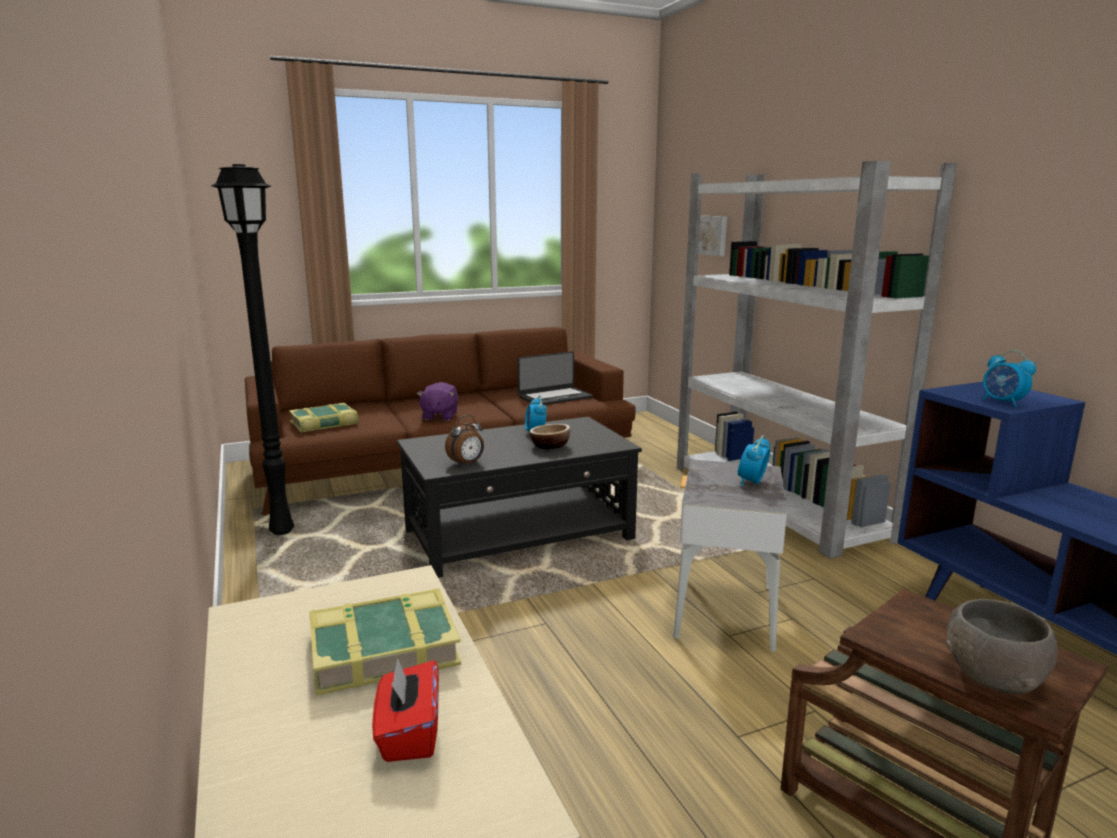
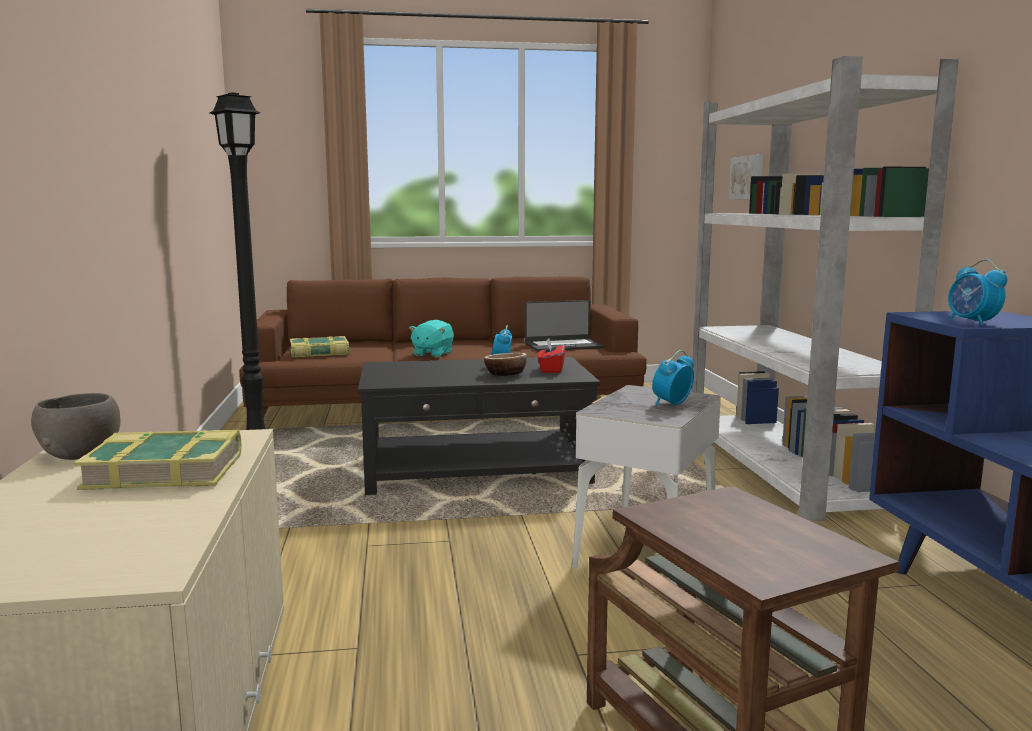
camera: 15 degrees right, 5 degrees down
red tissue box [372,658,439,762] -> red tissue box moved to [538,338,565,373]
purple plush toy [417,382,458,421] -> turquoise plush toy [409,320,454,358]
alarm clock [445,415,484,466] -> none
grey bowl [946,599,1058,694] -> grey bowl moved to [31,393,120,460]

